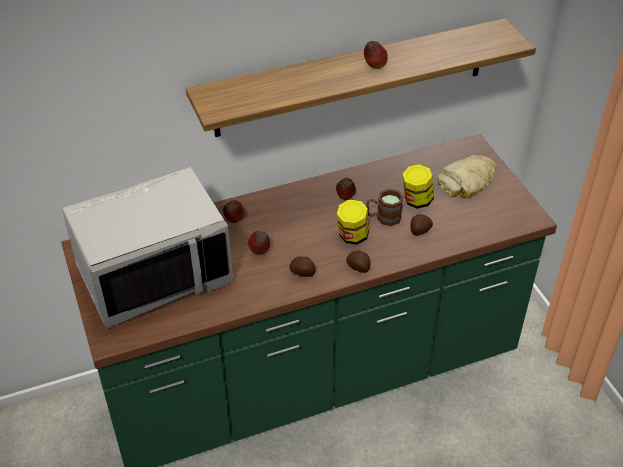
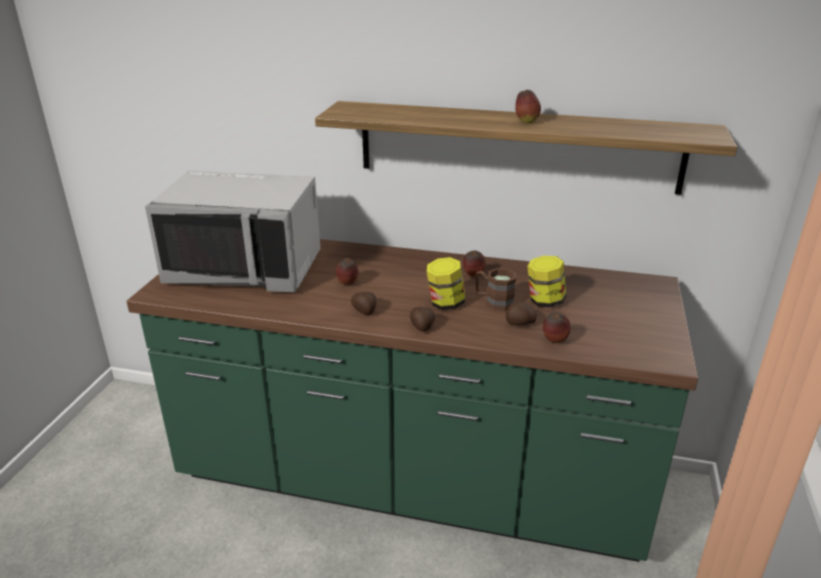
camera: 35 degrees right, 15 degrees down
apple [223,200,244,223] -> apple moved to [543,313,571,343]
bread [437,155,497,199] -> none

